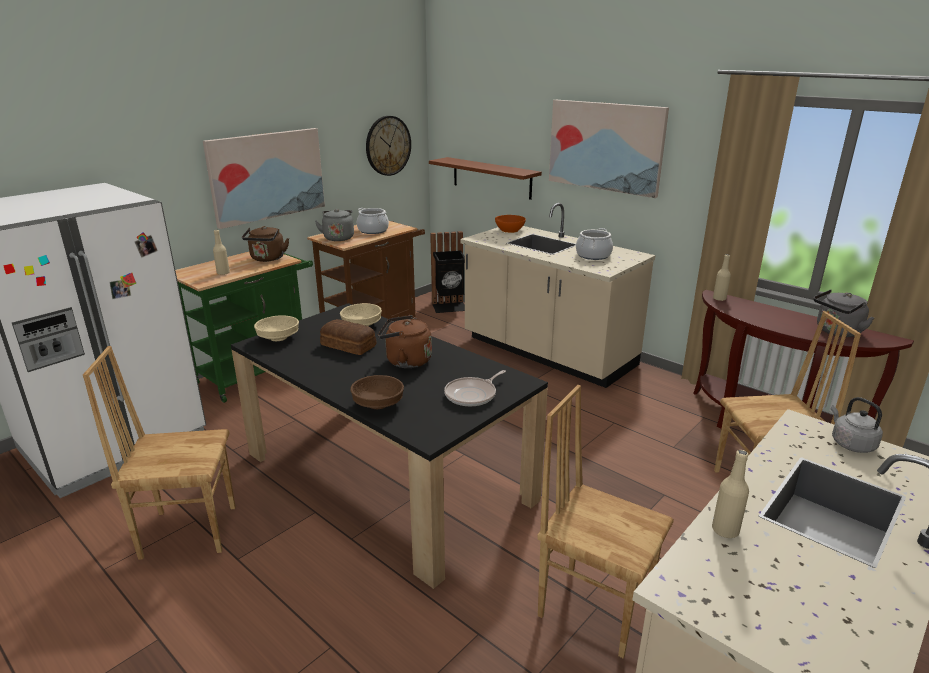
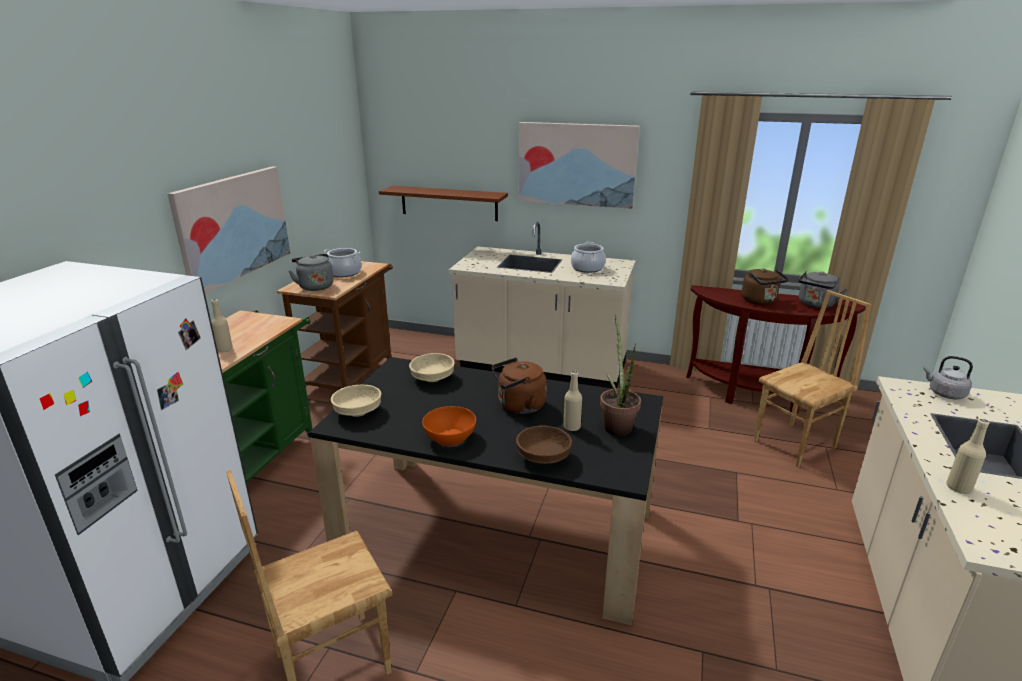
camera: 25 degrees left, 0 degrees up
brown kettle [242,226,289,262] -> brown kettle moved to [742,268,788,305]
bread [320,319,376,355] -> none
wall clock [366,116,411,176] -> none
black trash can [430,231,465,313] -> none
frying pan [444,370,506,407] -> potted plant [600,315,641,436]
orange bowl [495,215,526,233] -> orange bowl moved to [422,406,476,446]
brown chair [537,385,674,658] -> none
beige bottle [713,254,731,301] -> beige bottle moved to [563,371,582,431]

